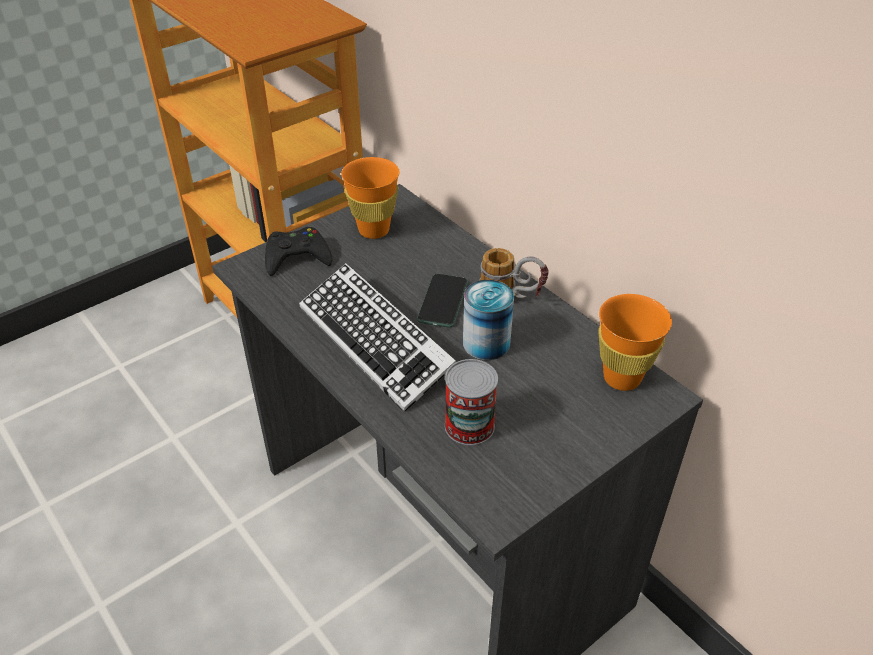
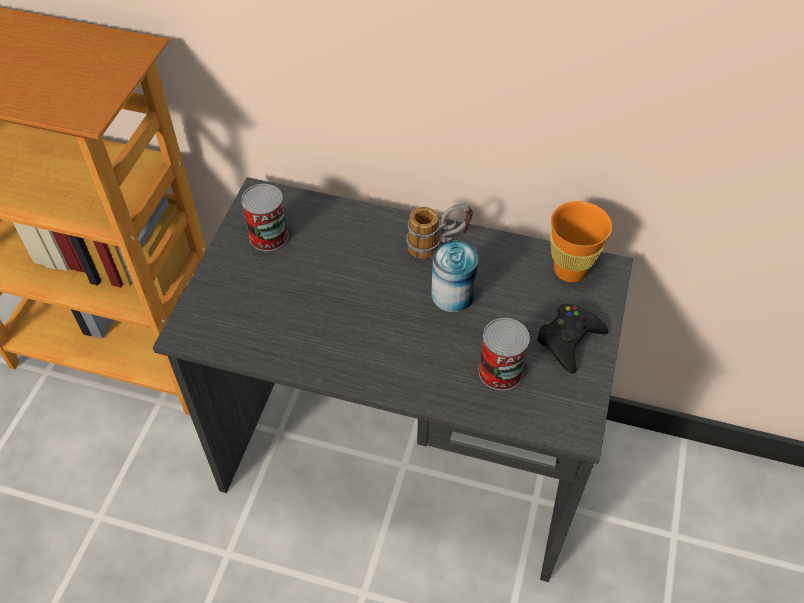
camera: 35 degrees left, 10 degrees up
black game controller [265,227,332,276] -> black game controller moved to [537,303,608,374]
keyboard [299,263,456,412] -> none
orange cup [341,157,400,239] -> can [241,184,288,251]
phone [417,274,468,327] -> none

